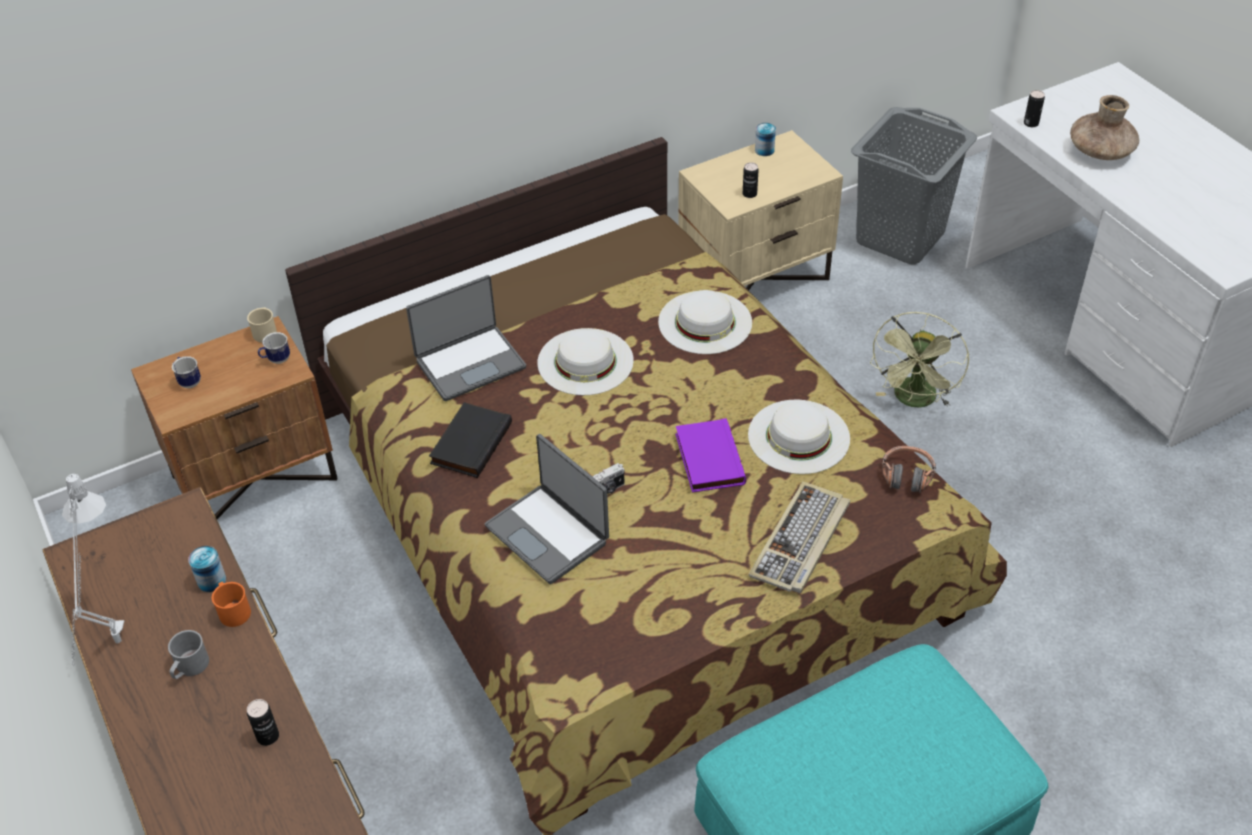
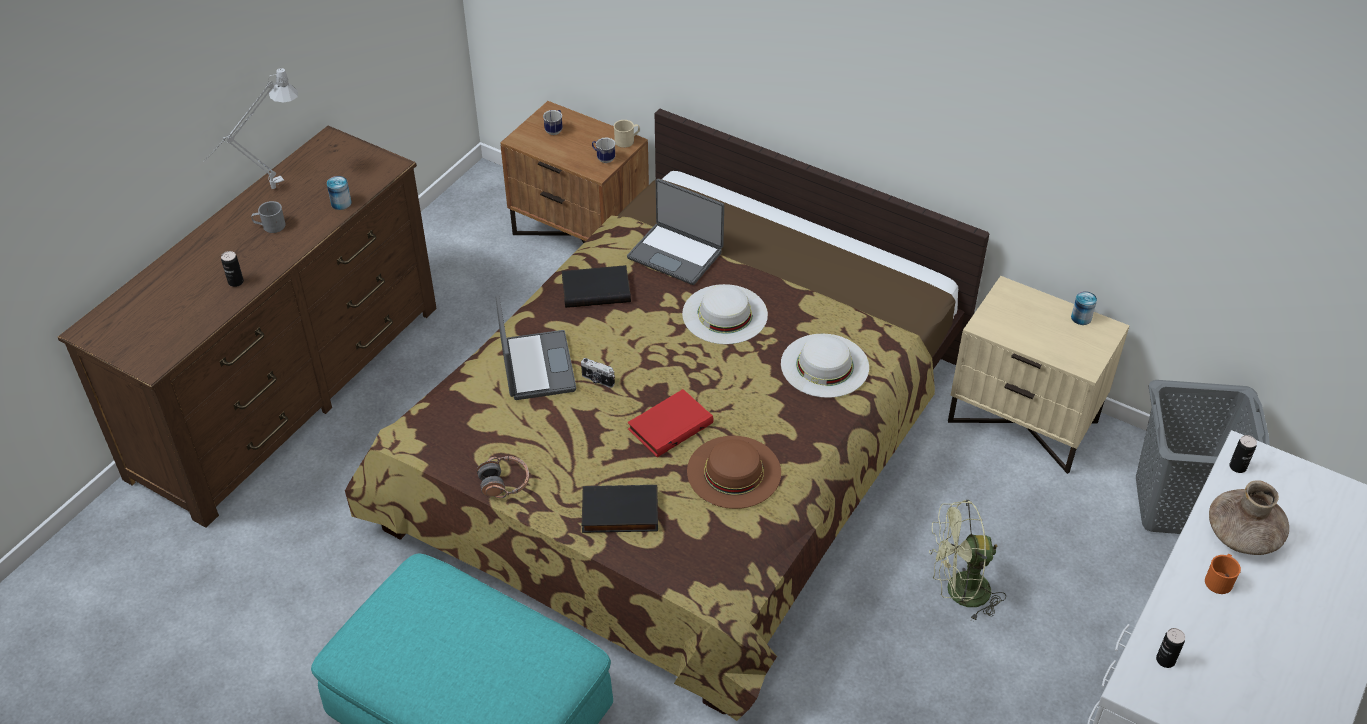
camera: 60 degrees right, 0 degrees up
orange mug [212,582,251,627] -> orange mug moved to [1205,554,1241,594]
laptop [485,434,609,584] -> laptop turned 150 degrees clockwise [496,295,576,400]
purple book [675,418,746,493] -> red book [628,389,714,457]
can [743,162,759,198] -> can moved to [1156,628,1185,668]
white hat [748,400,850,474] -> brown hat [687,436,781,509]
keyboard [749,482,850,593] -> black book [582,485,658,533]
headphones [882,446,936,494] -> headphones moved to [477,456,529,498]

